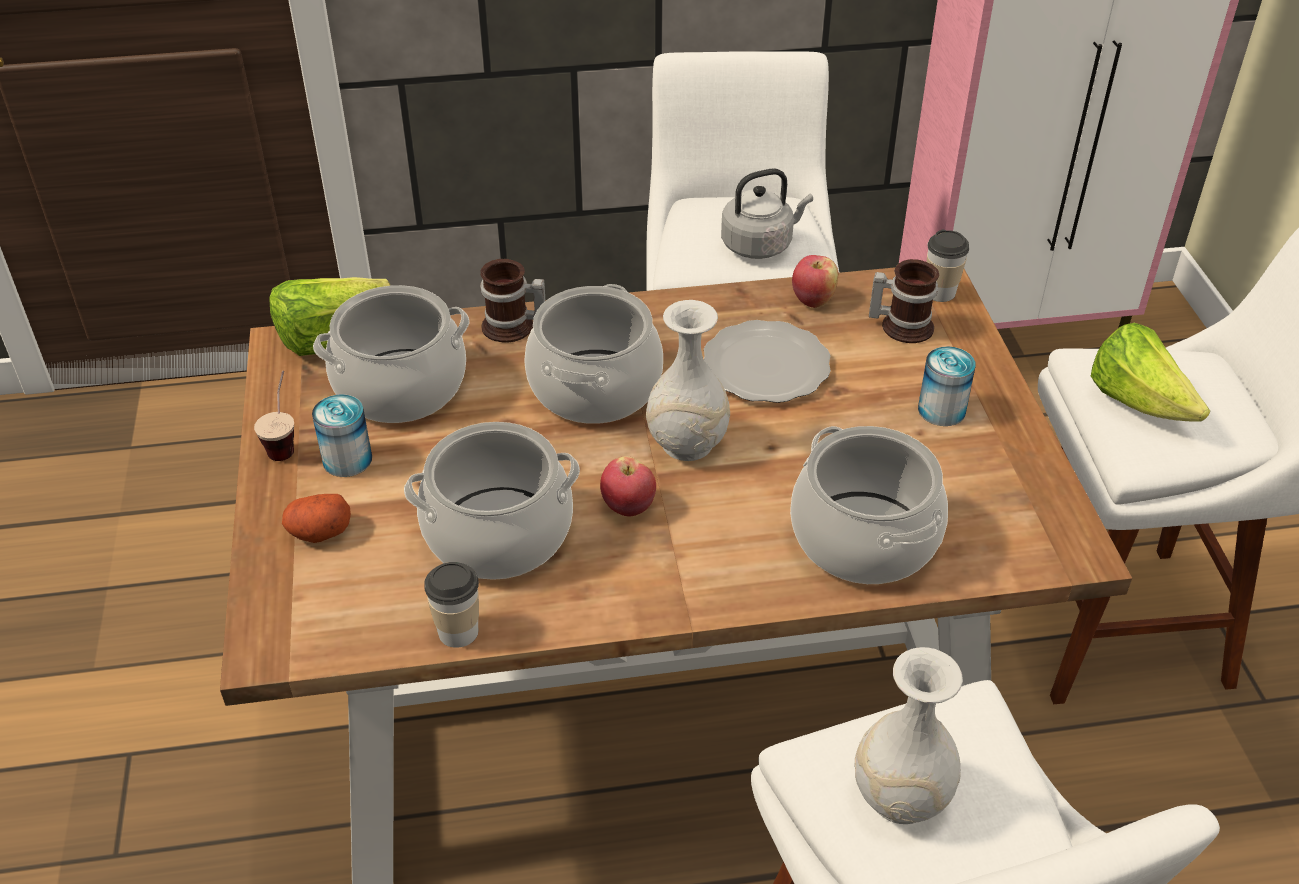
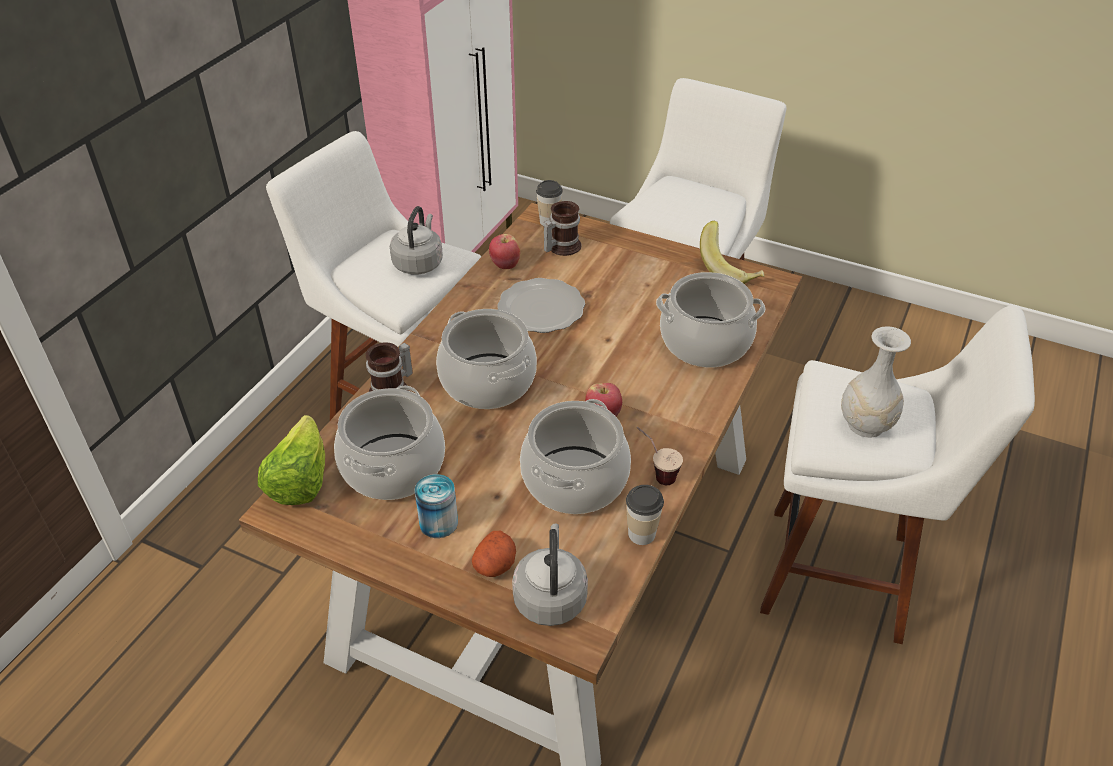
camera: 55 degrees left, 0 degrees up
cup [254,371,294,461] -> cup moved to [637,427,683,485]
white vase [646,300,730,461] -> none
can [918,346,976,426] -> none
lettuce [1091,323,1210,422] -> none
none -> grey kettle [512,523,588,626]
none -> banana [700,221,764,284]

